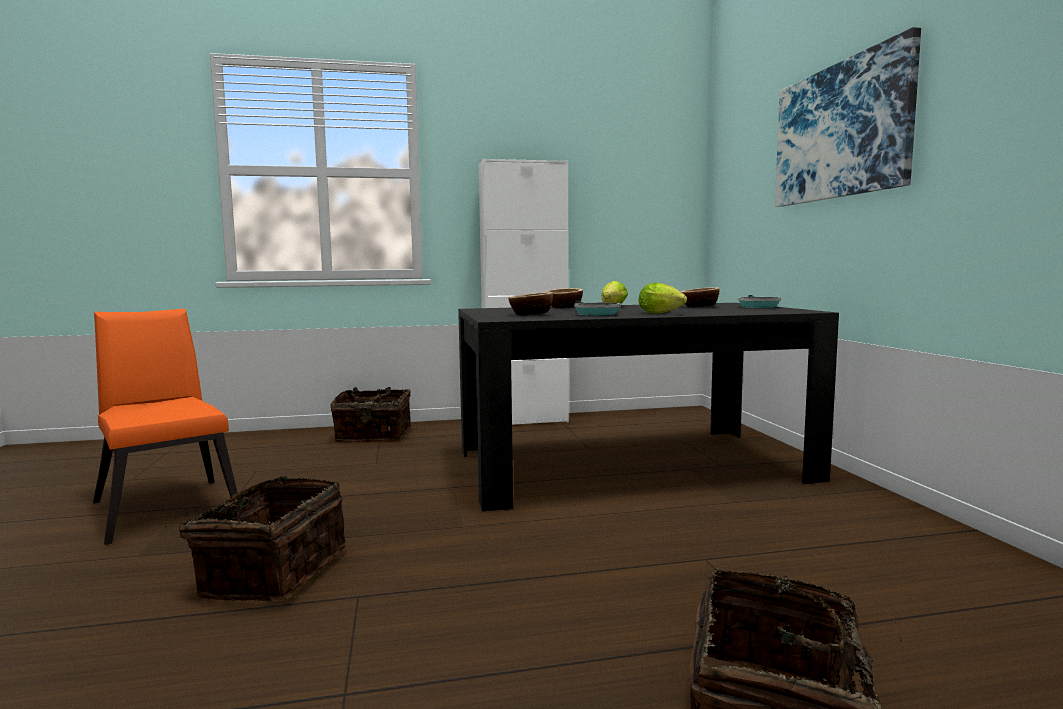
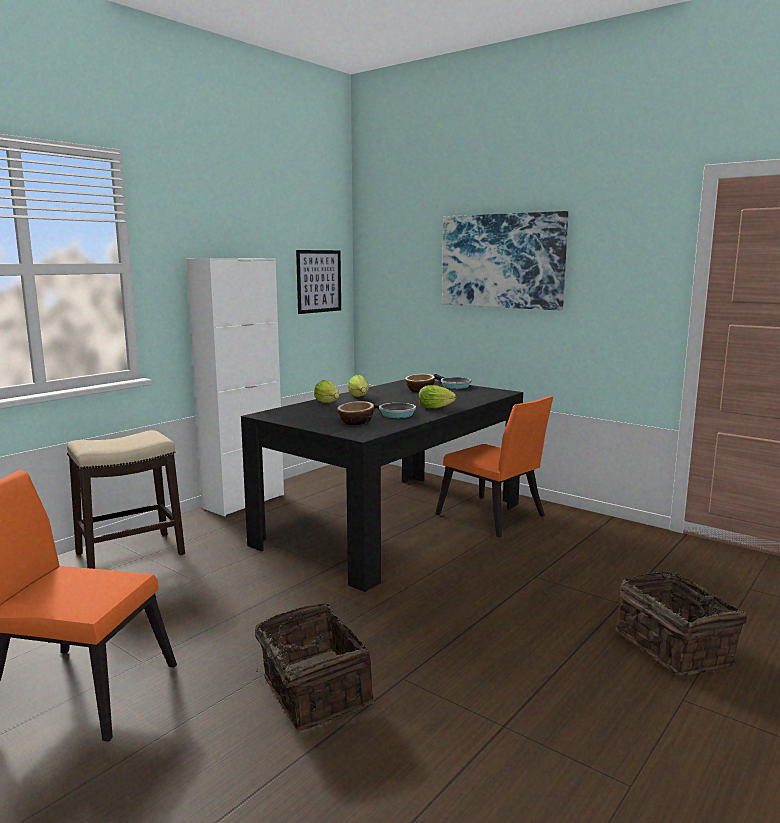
camera: 40 degrees left, 5 degrees up
basket [330,387,411,442] -> stool [67,430,185,569]
bowl [546,288,583,308] -> lettuce [314,380,339,403]
none -> picture [296,250,341,314]
none -> orange chair [435,396,553,538]

